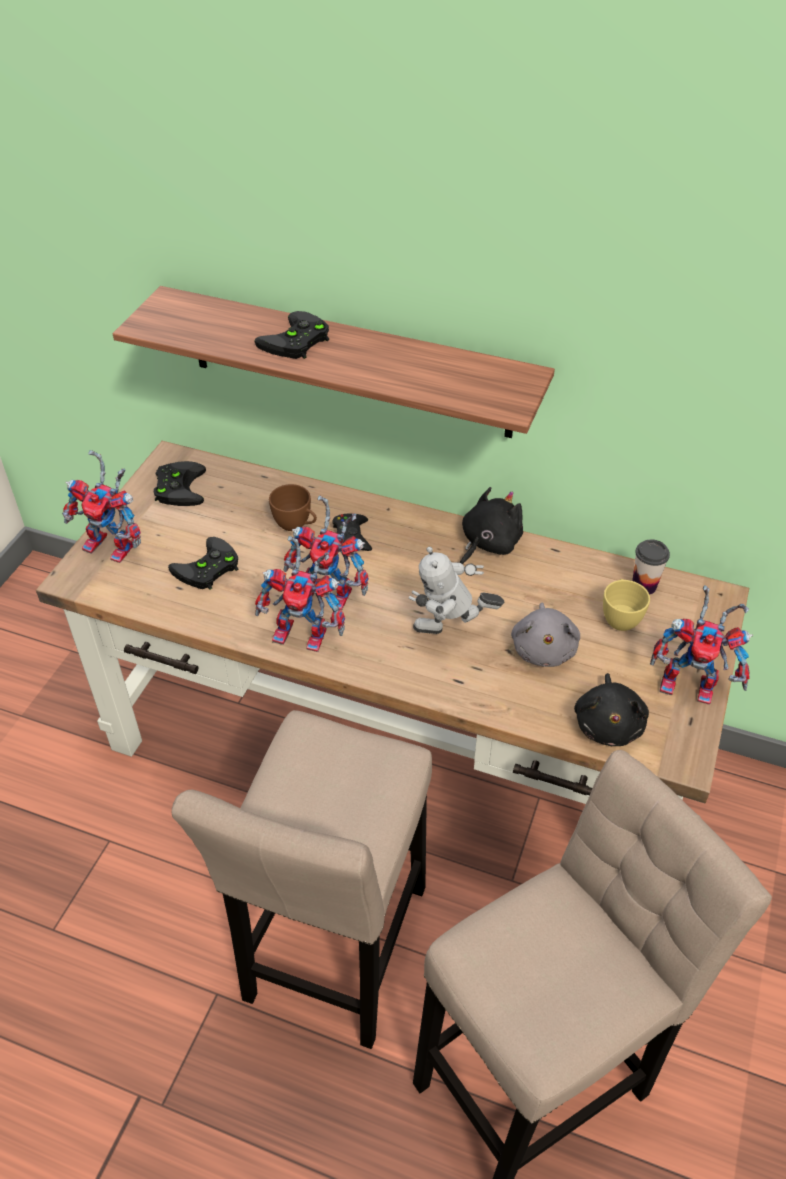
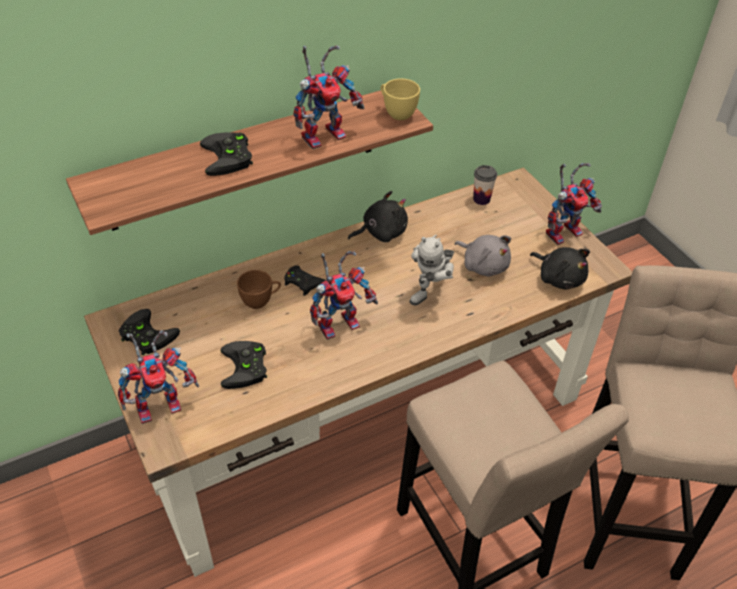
camera: 50 degrees left, 0 degrees up
toy robot [255,536,345,652] -> toy robot moved to [294,45,365,149]
black plush toy [460,487,523,564] -> black plush toy turned 75 degrees clockwise [348,191,408,242]
yellow cup [603,579,650,631] -> yellow cup moved to [381,78,420,120]

